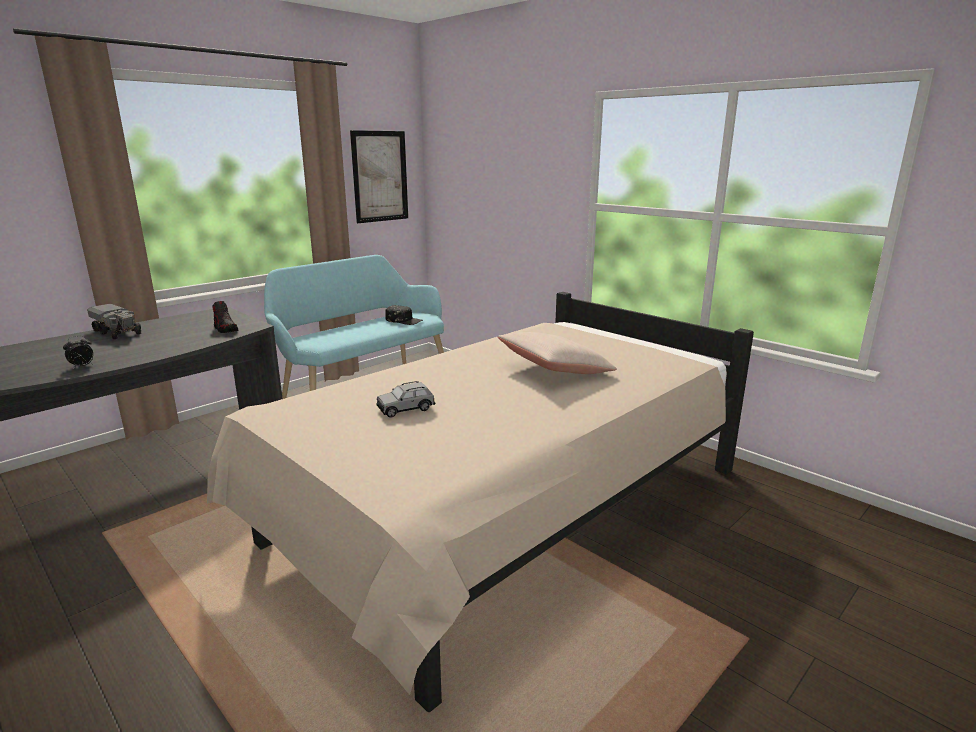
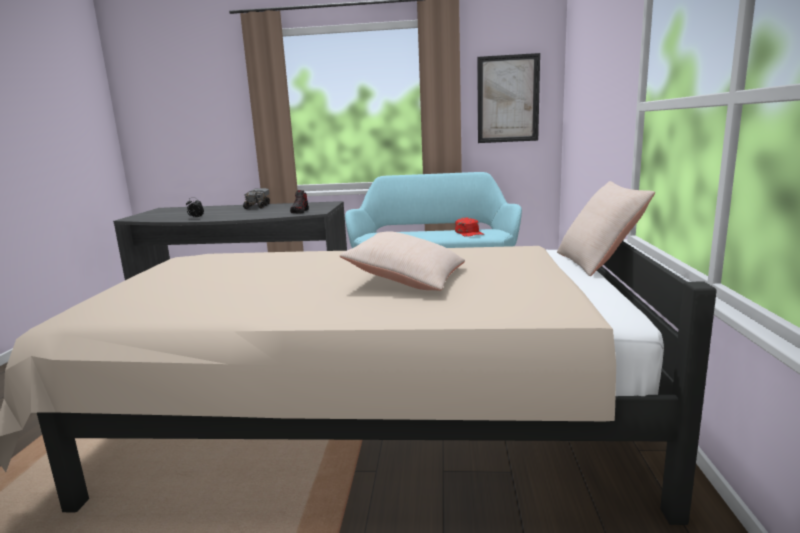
camera: 50 degrees right, 5 degrees down
grey toy car [376,381,435,417] -> none
black cap [385,305,423,325] -> red cap [455,218,484,237]
none -> beige pillow [557,181,655,276]

